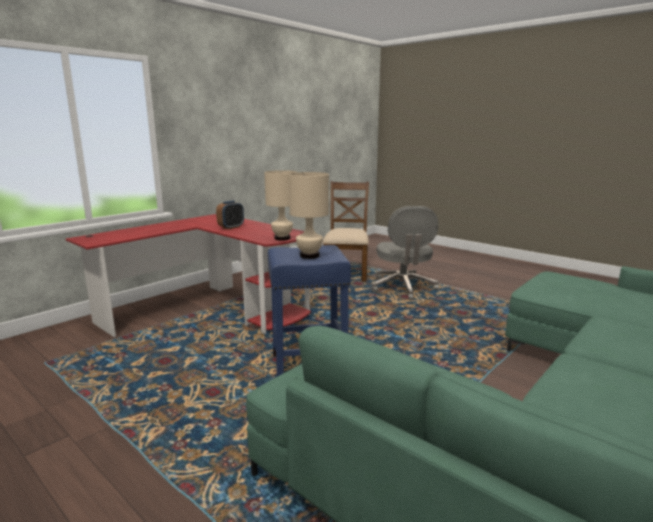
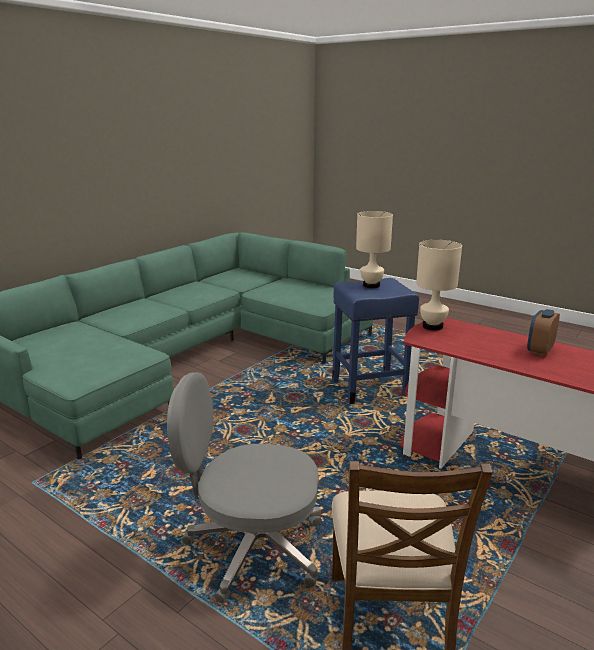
camera: 175 degrees right, 5 degrees up
grey office chair [372,206,439,300] -> grey office chair turned 75 degrees counterclockwise [167,372,322,604]

